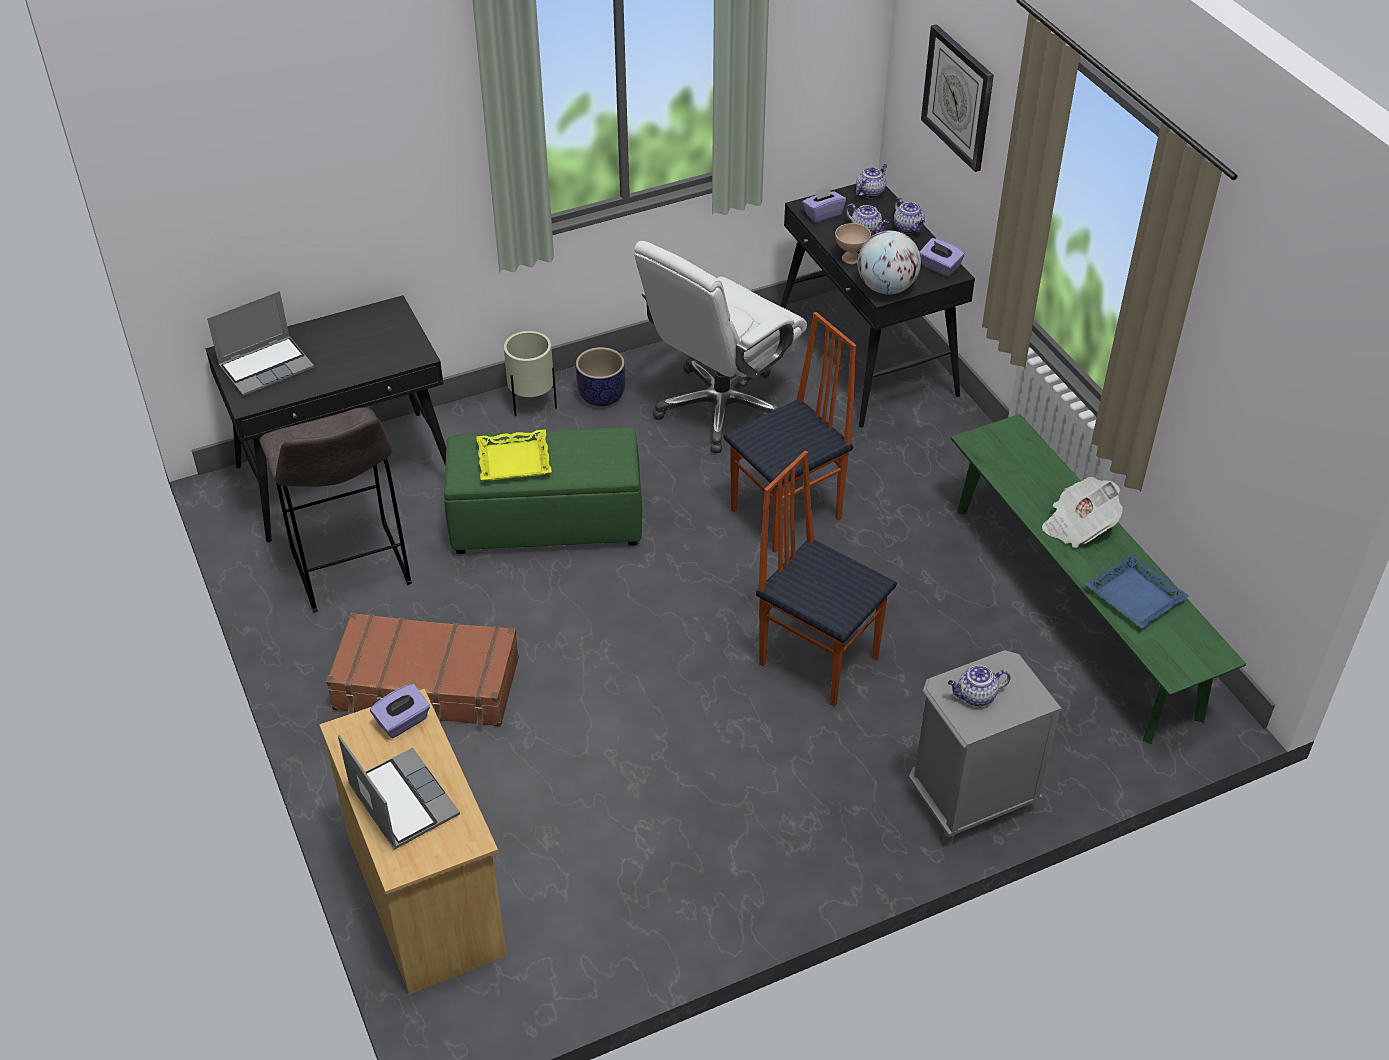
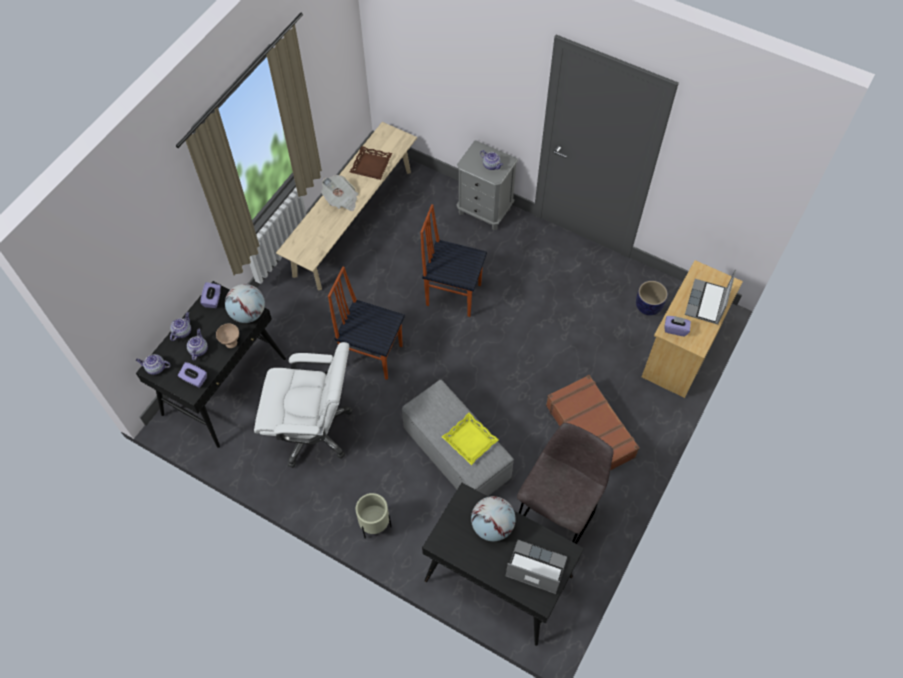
camera: 125 degrees left, 15 degrees up
green ottoman [444,427,642,554] -> grey ottoman [402,380,514,496]
planter [576,347,625,407] -> planter moved to [636,281,668,315]
chair [756,451,897,707] -> chair turned 105 degrees clockwise [420,204,487,317]
wall clock [921,24,994,172] -> none
green bench [951,414,1246,744] -> beige bench [276,122,417,291]
blue tray [1085,553,1189,628] -> brown tray [350,146,392,180]
none -> globe [471,496,516,541]

